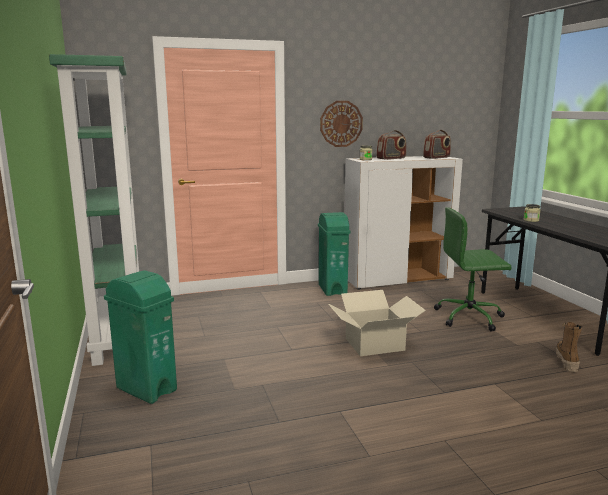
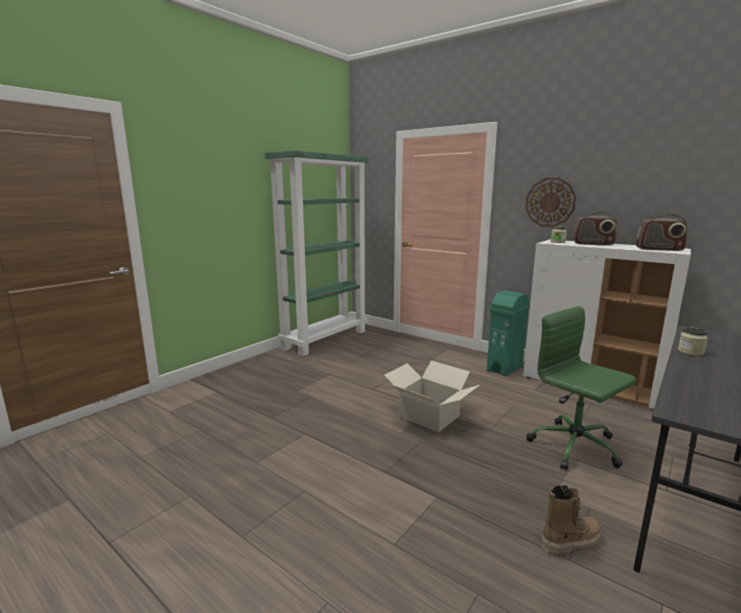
camera: 55 degrees right, 0 degrees up
green trash can [104,270,177,404] -> none

